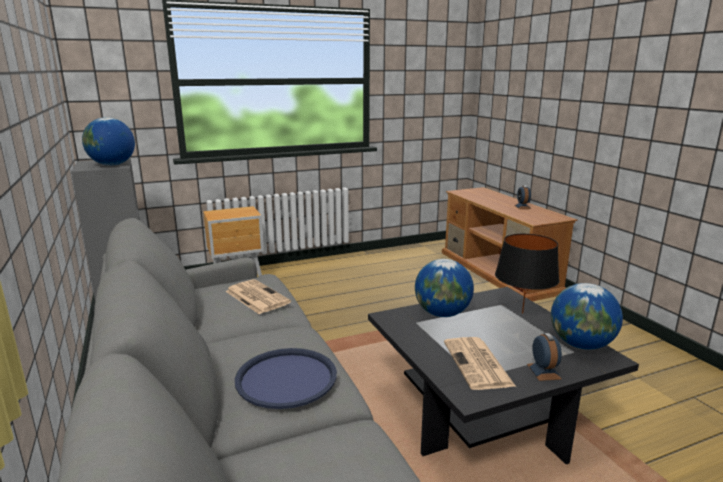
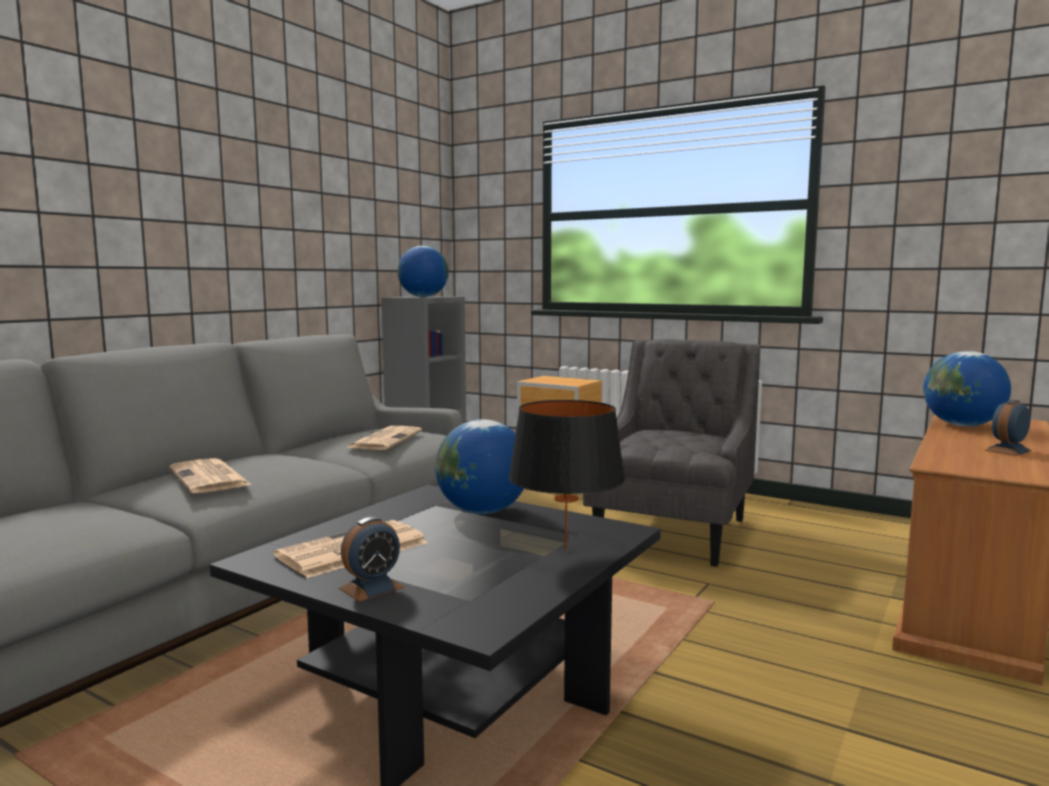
camera: 55 degrees right, 10 degrees down
blue tray [235,348,337,409] -> newspaper [169,458,252,493]
globe [551,283,623,350] -> globe moved to [923,351,1011,427]
none -> grey armchair [583,339,761,567]

